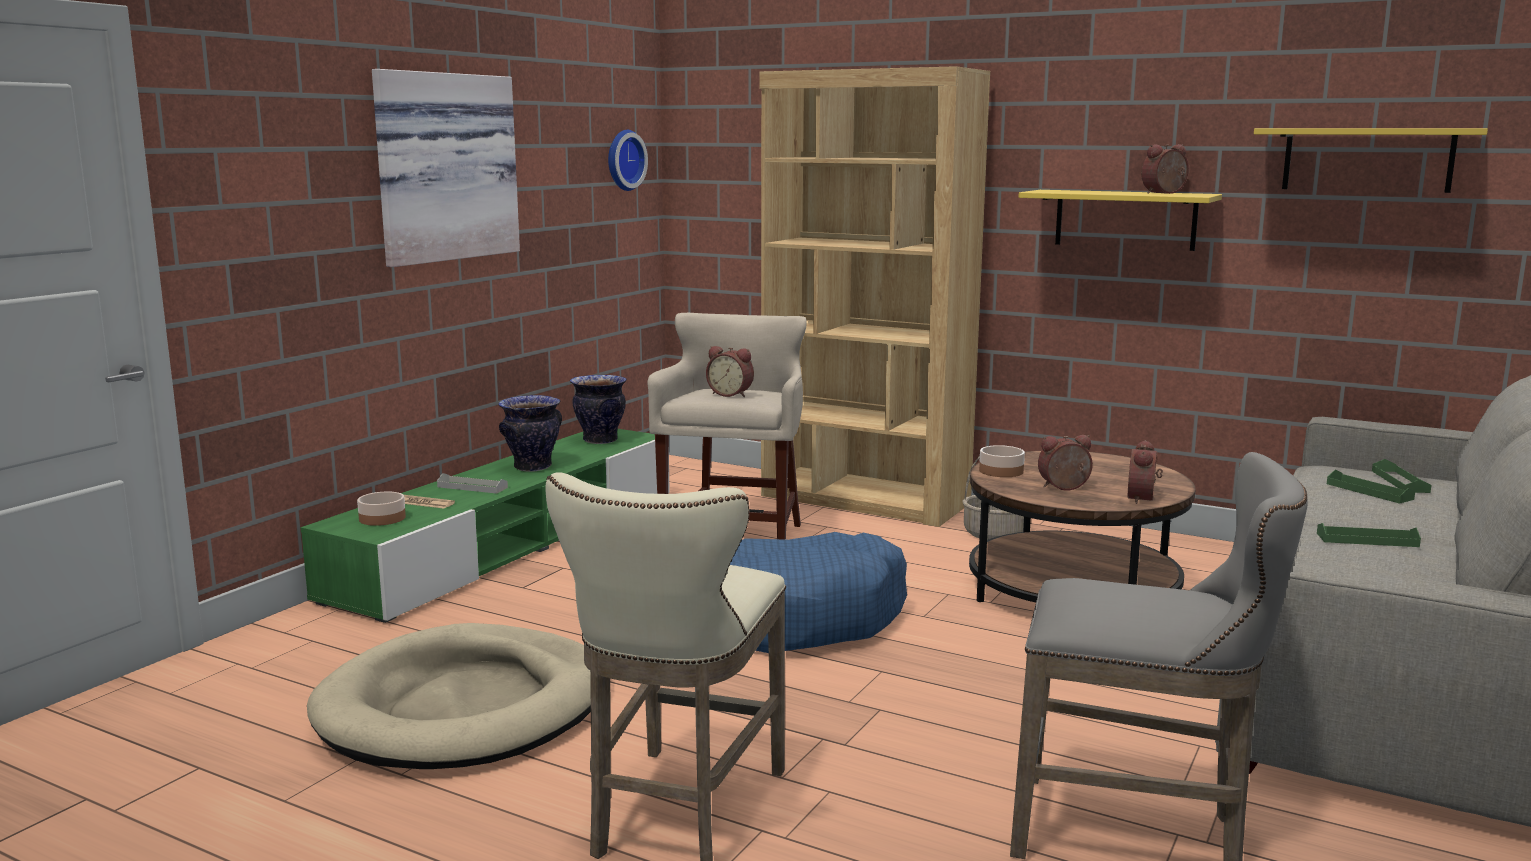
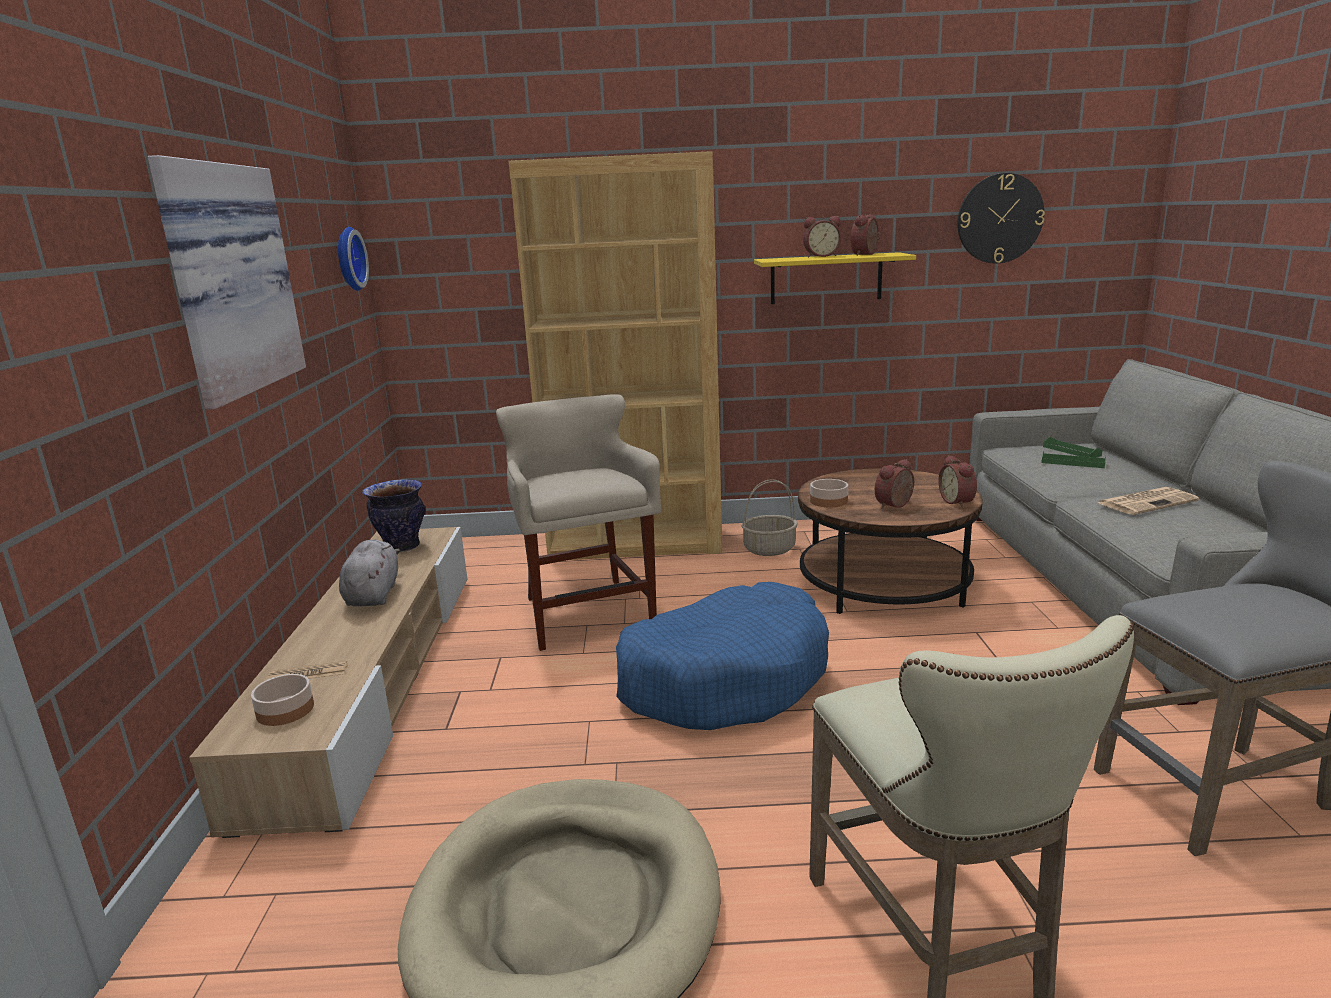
camera: 30 degrees left, 5 degrees up
green tv stand [300,429,670,623] -> beige tv stand [189,527,467,838]
grey tray [437,473,508,494] -> none
vase [498,395,562,472] -> grey plush toy [339,539,400,607]
alarm clock [706,346,754,397] -> alarm clock moved to [803,216,841,257]
yellow shelf [1254,128,1488,193] -> wall clock [957,173,1045,263]
green tray [1317,523,1421,547] -> newspaper [1097,487,1199,515]

